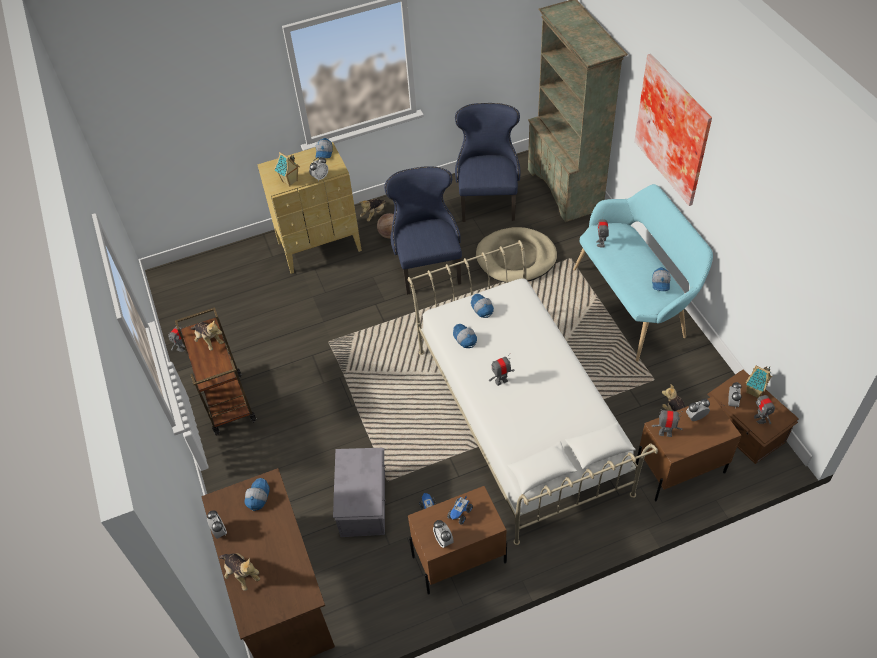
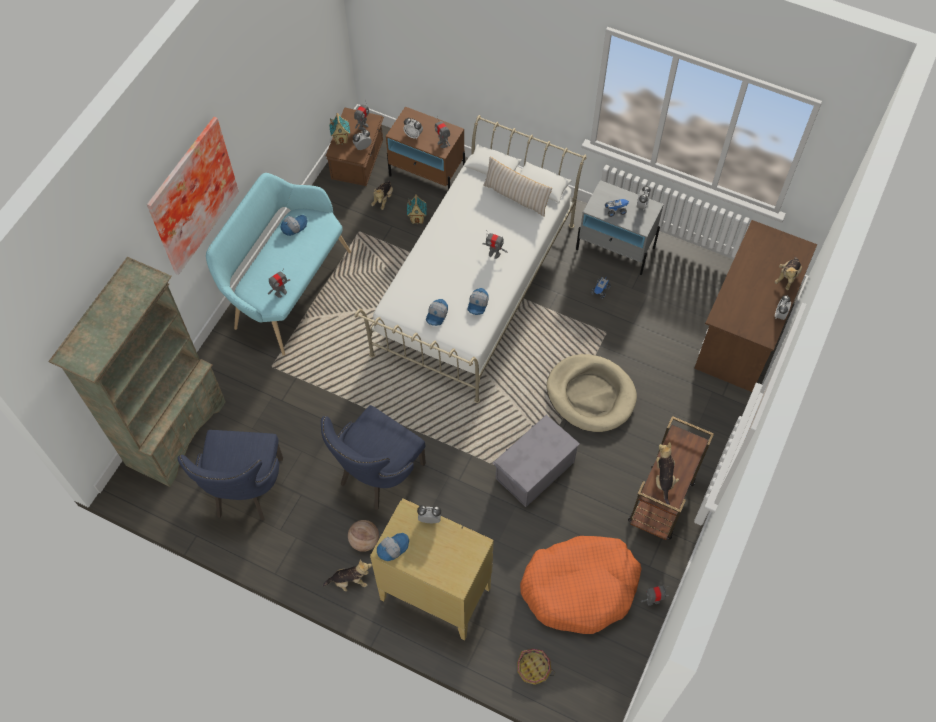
camera: 135 degrees left, 10 degrees up
plush toy [219,553,260,591] -> plush toy turned 150 degrees counterclockwise [775,257,802,290]
cap [245,478,270,511] -> none
toy house [274,152,300,186] -> toy house moved to [407,194,427,224]
grey storage box [333,448,386,537] -> grey storage box moved to [492,415,580,507]
brown nightstand [408,486,507,595] -> grey nightstand [576,180,664,275]
blue chair [455,103,521,222] -> blue chair turned 45 degrees counterclockwise [178,430,283,520]
beige dog bed [476,227,557,283] -> beige dog bed moved to [547,354,637,432]
none -> beige pillow [483,157,552,217]
none -> basket [517,648,555,685]
none -> orange dog bed [520,536,642,634]

